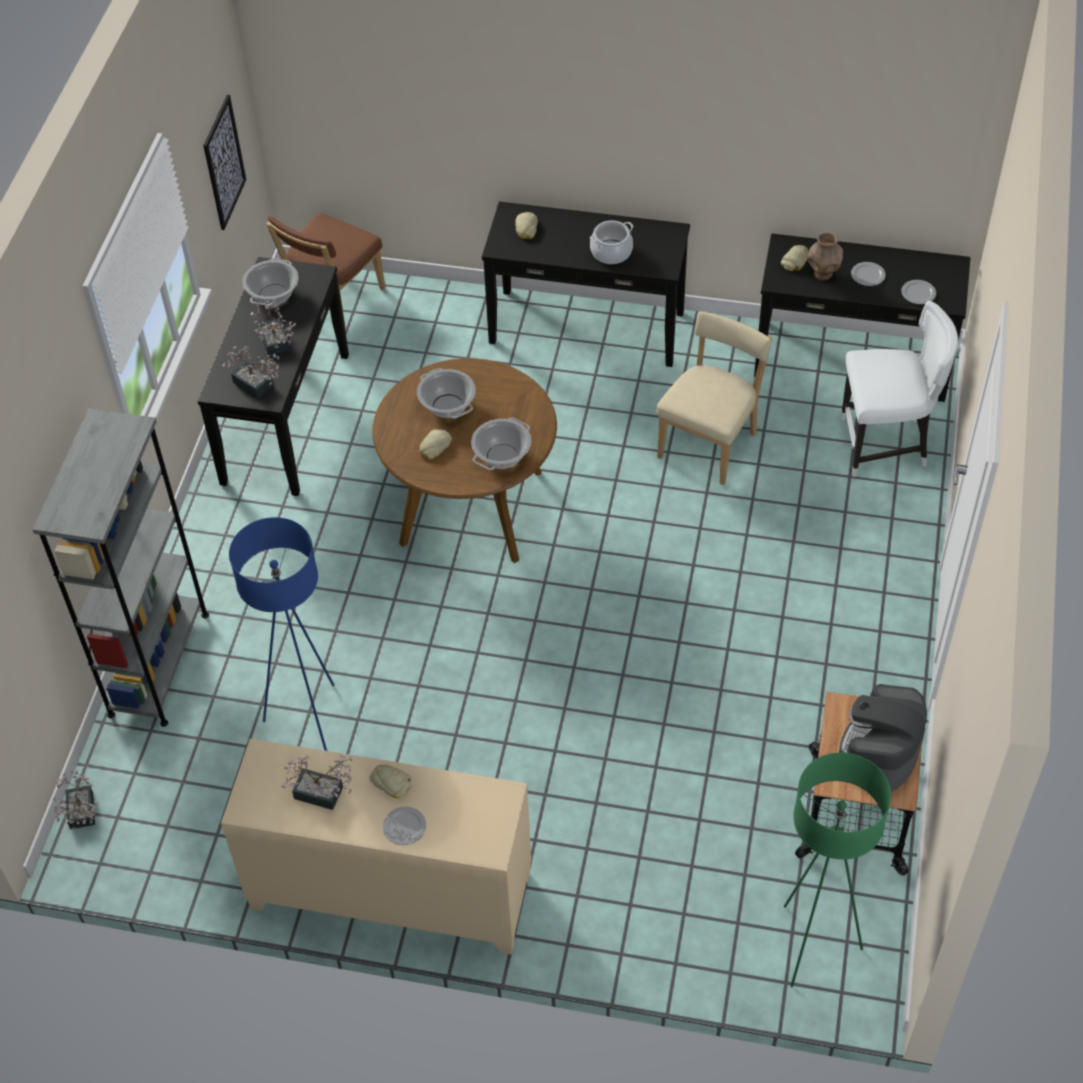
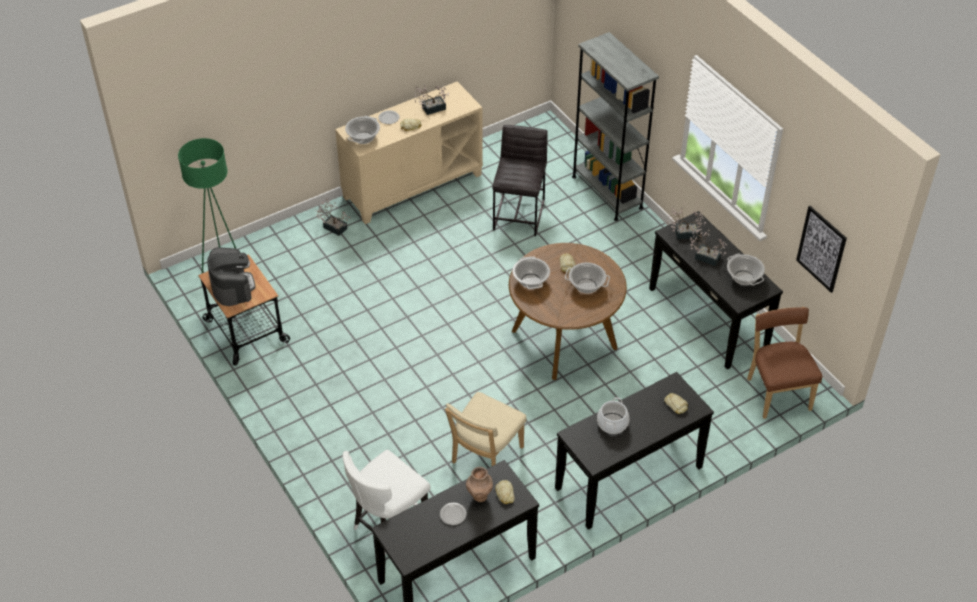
camera: 135 degrees right, 5 degrees down
potted plant [53,769,99,830] -> potted plant moved to [315,198,350,236]
blue floor lamp [229,517,335,751] -> grey stool [492,125,548,236]
beige chair [656,311,772,485] -> beige chair turned 45 degrees clockwise [445,392,526,466]
plate [901,280,936,304] -> none
none -> cooking pot [345,116,380,144]

